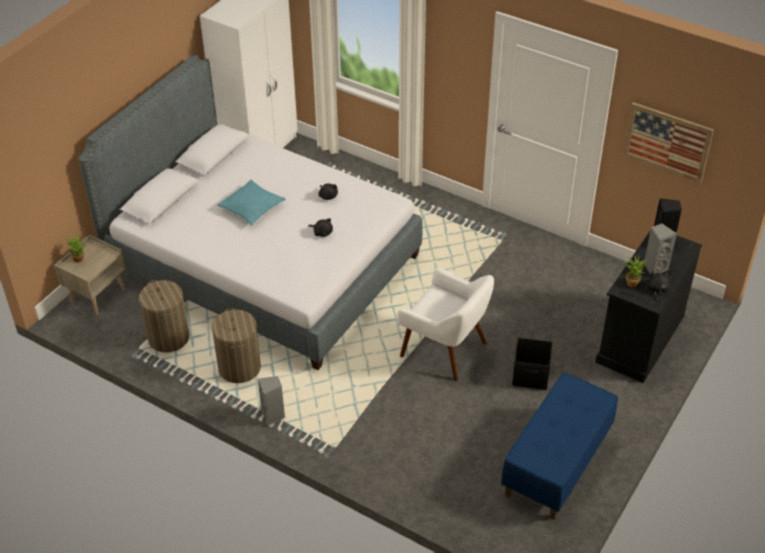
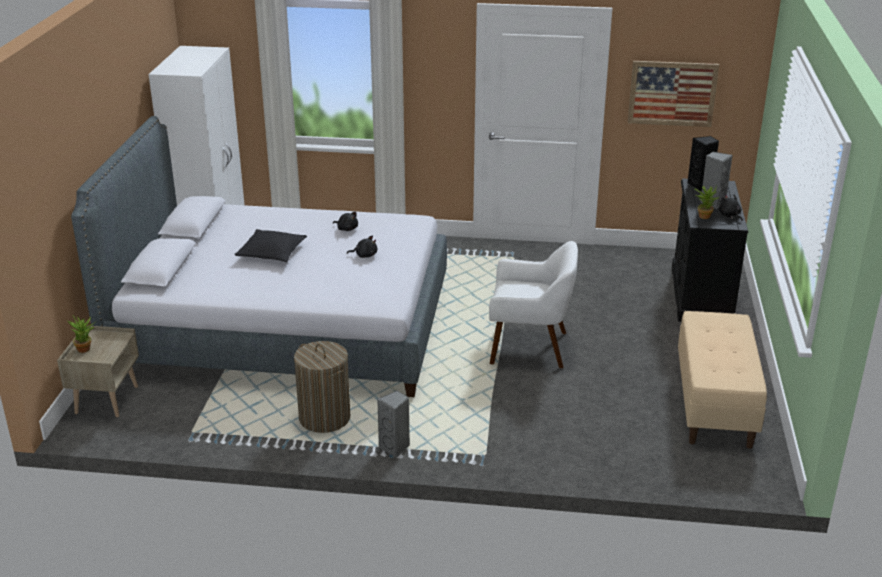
camera: 25 degrees left, 15 degrees down
laundry basket [139,280,189,353] -> none
turquoise pillow [217,179,285,225] -> black pillow [234,229,307,262]
blue bench [501,373,618,519] -> beige bench [678,311,767,449]
black storage box [512,338,552,390] -> none

